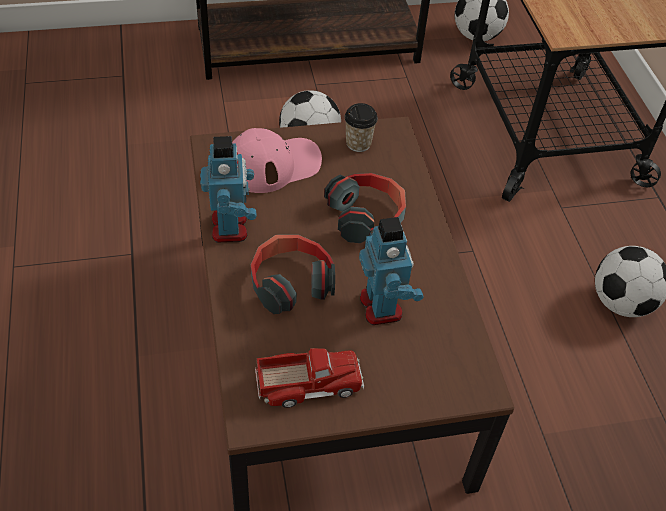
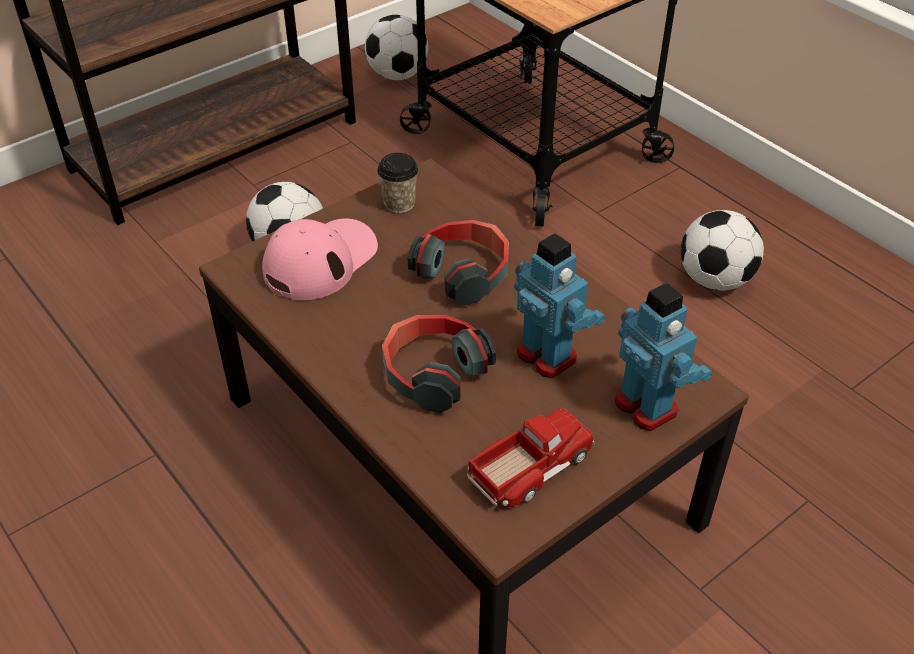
camera: 25 degrees left, 5 degrees down
toy robot [200,136,257,243] -> toy robot moved to [615,283,712,431]

